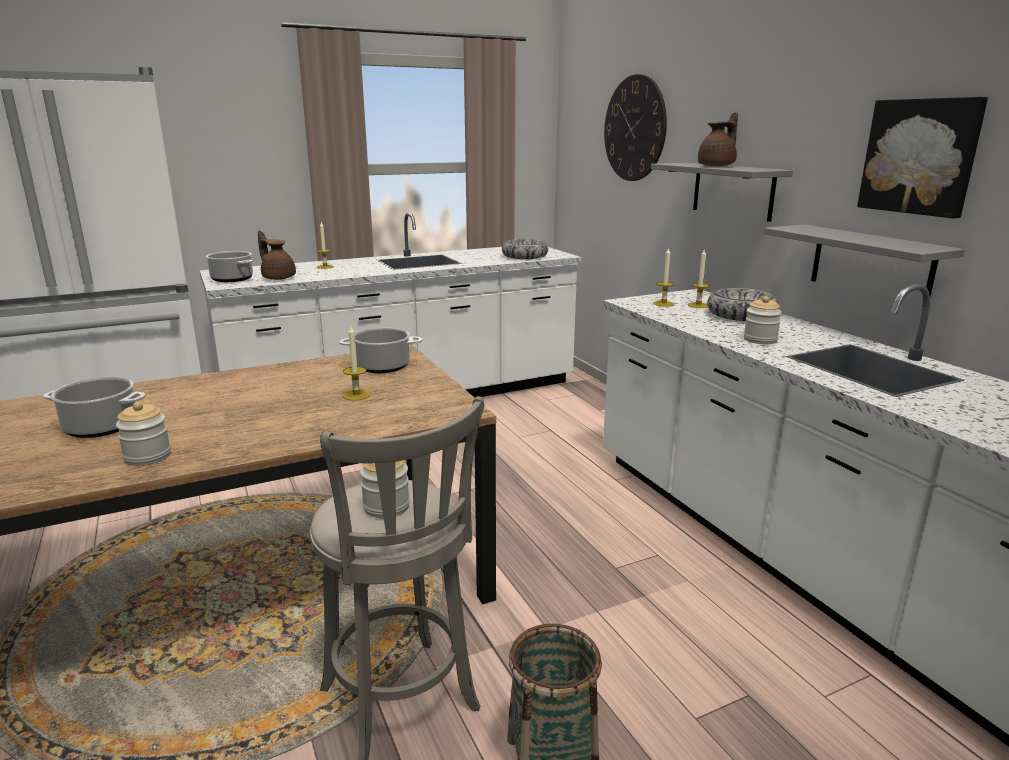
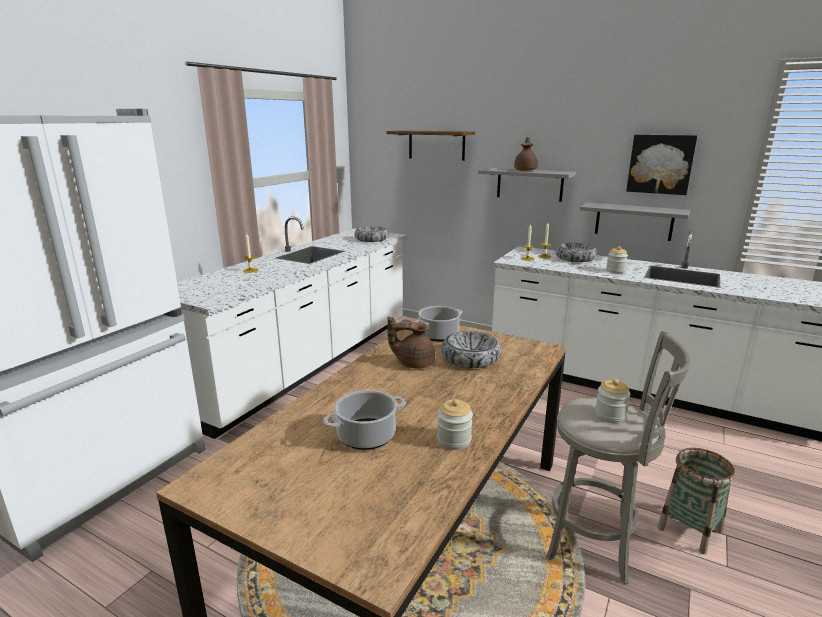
camera: 35 degrees left, 0 degrees up
cooking pot [206,251,253,282] -> none
brown teapot [258,230,296,280] -> brown teapot moved to [388,316,435,369]
candle [343,326,370,401] -> bowl [441,331,501,368]
wall clock [604,74,667,181] -> shelf [387,130,475,161]

